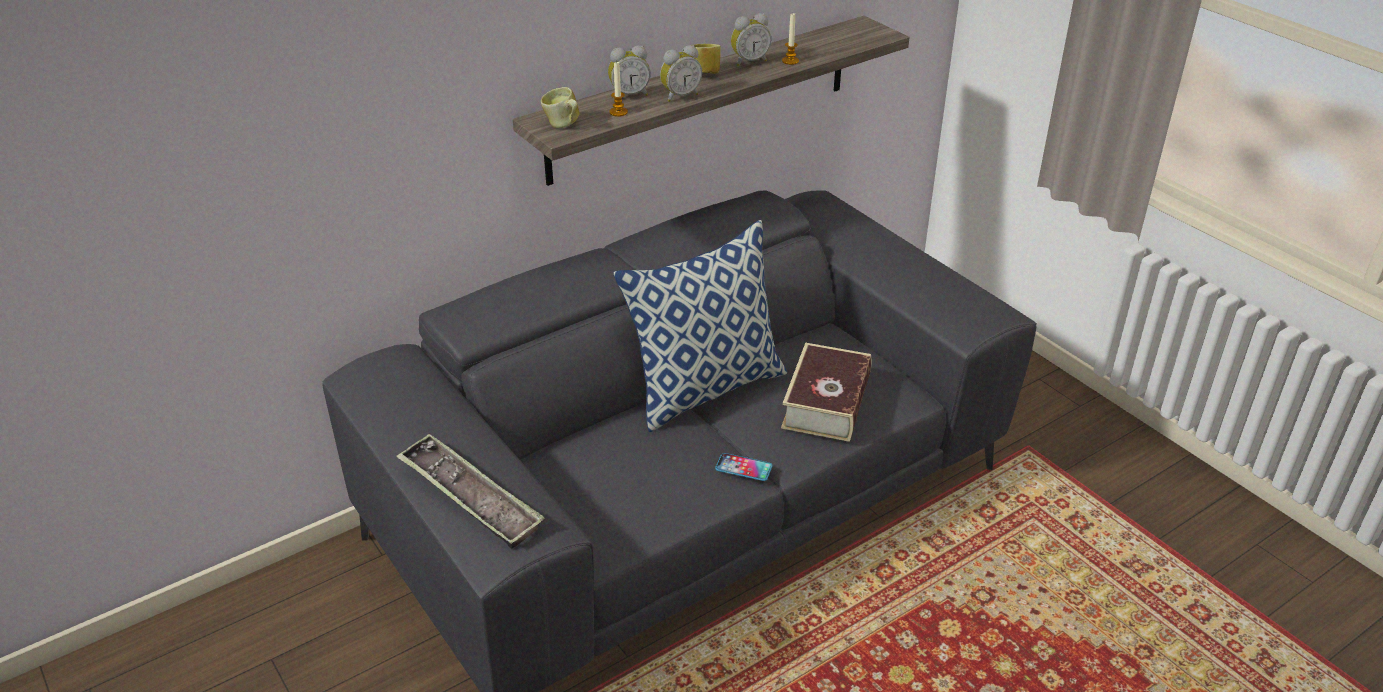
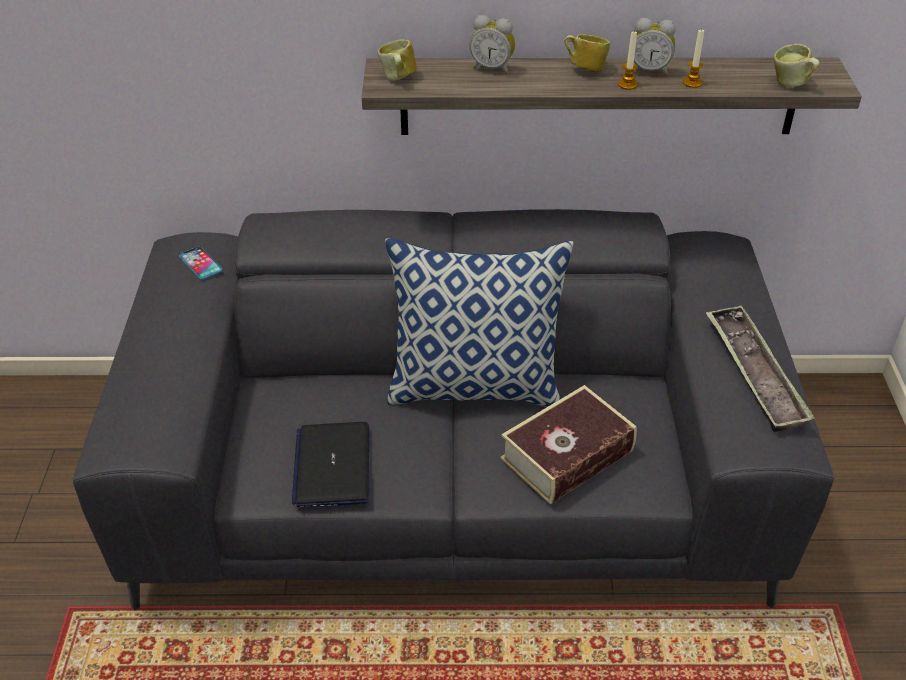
camera: 35 degrees right, 5 degrees up
tray [396,434,545,549] -> tray moved to [706,305,815,432]
candle [609,61,628,117] -> candle moved to [618,32,638,90]
alarm clock [660,45,702,102] -> none
phone [715,453,773,481] -> phone moved to [179,246,222,280]
none -> laptop [292,422,369,507]
none -> mug [774,44,820,87]

